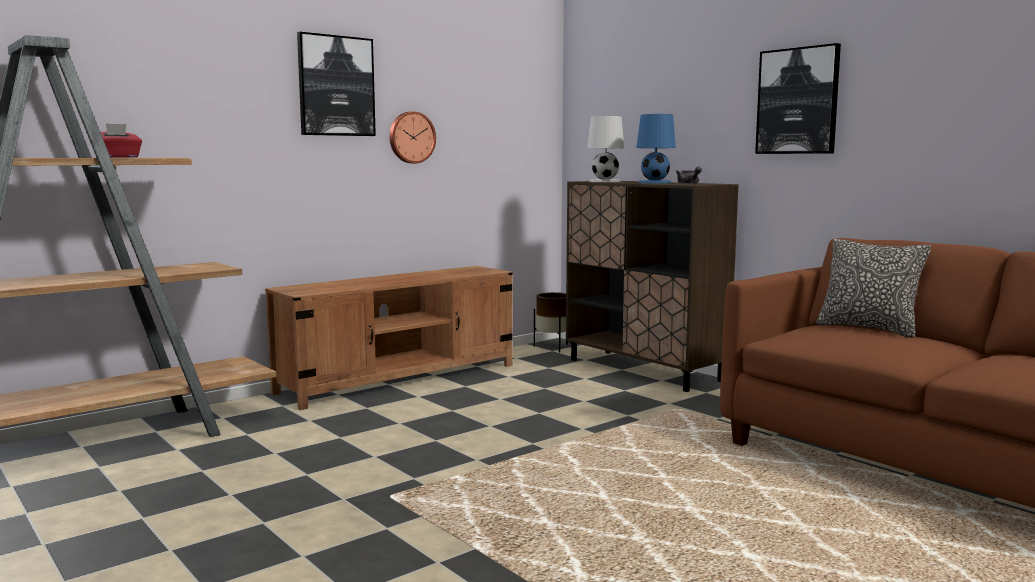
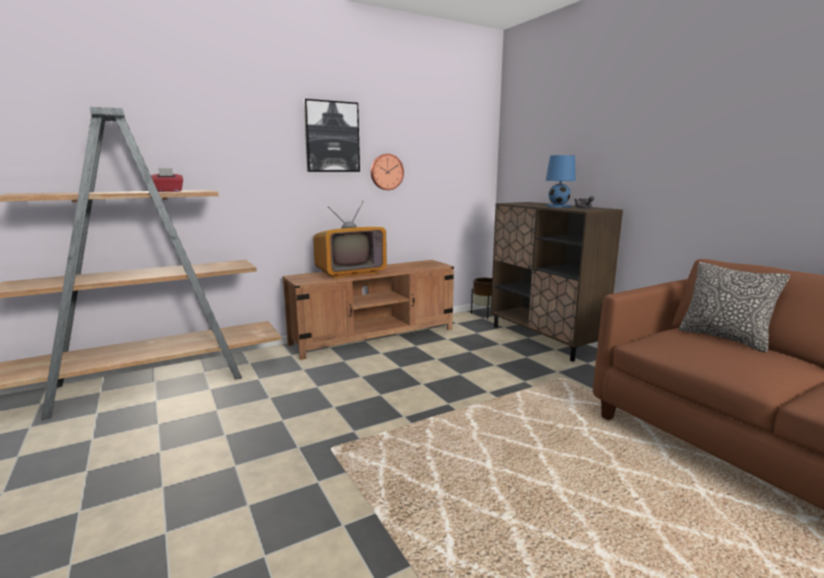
camera: 10 degrees right, 5 degrees up
white table lamp [587,116,624,182] -> none
picture [755,43,841,154] -> none
none -> television [313,201,387,278]

